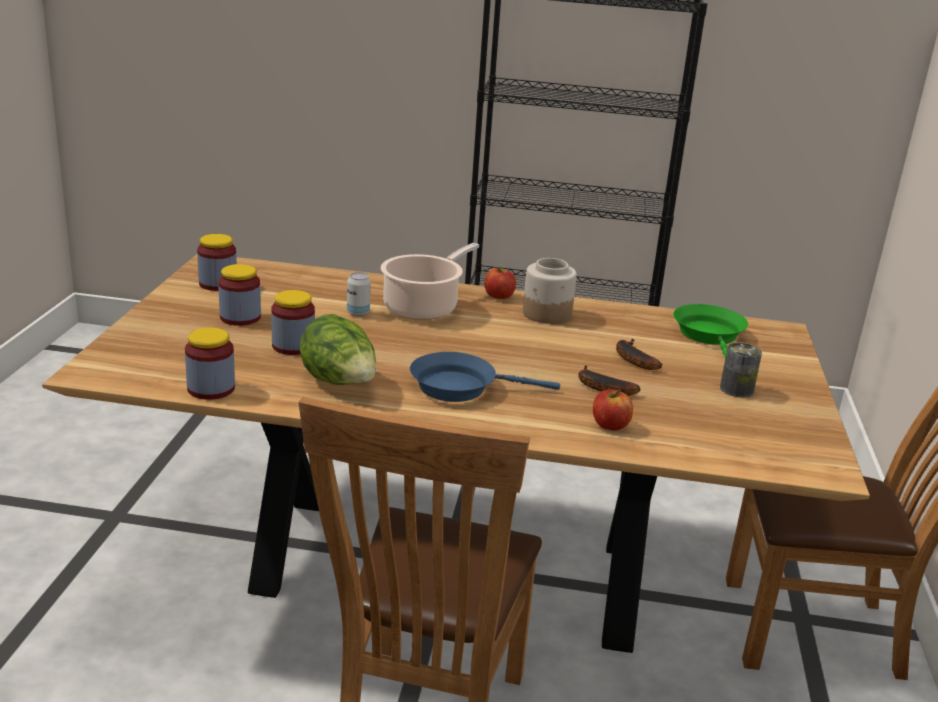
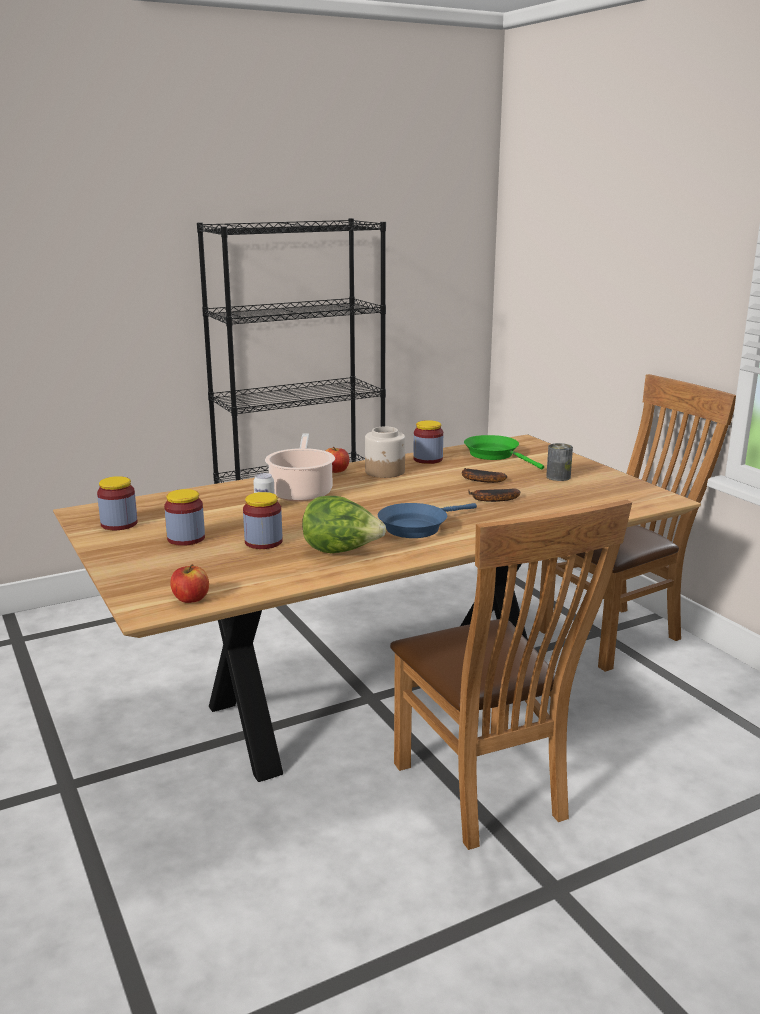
camera: 35 degrees left, 5 degrees down
jar [185,327,235,400] -> jar moved to [413,420,443,464]
apple [593,389,633,431] -> apple moved to [170,564,209,603]

